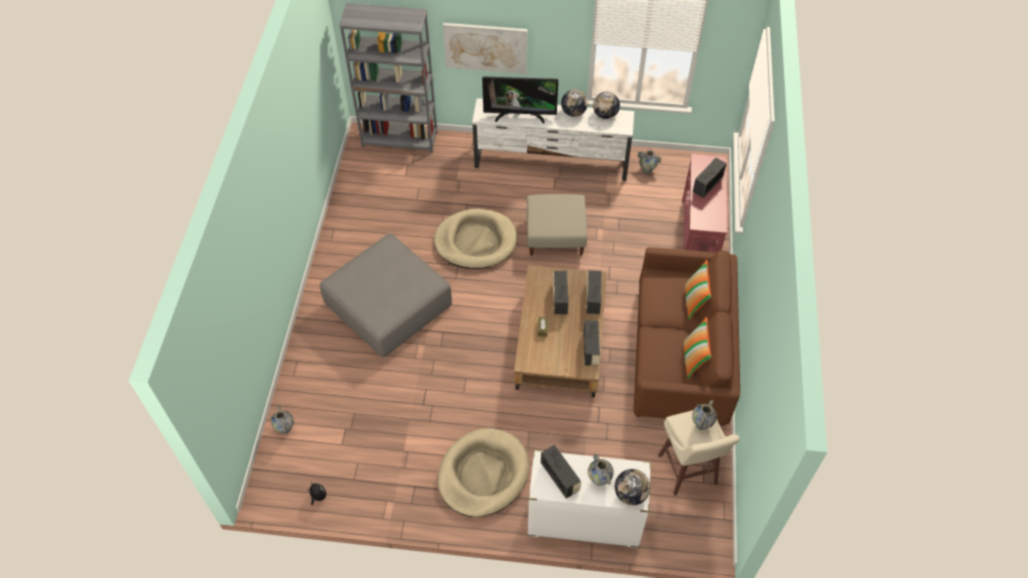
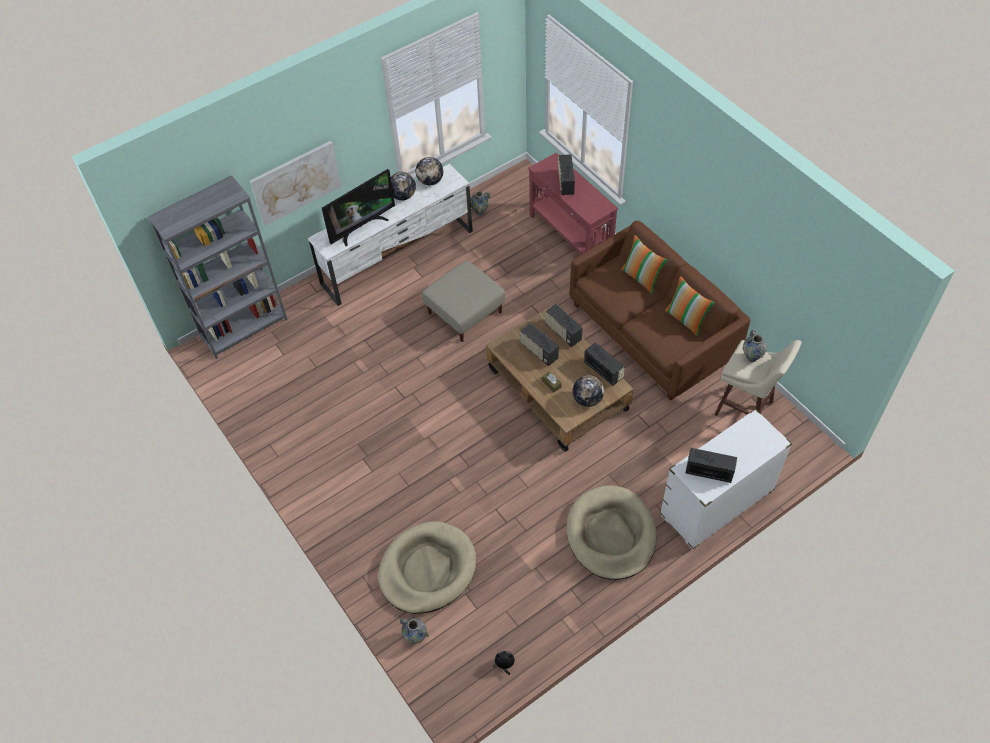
camera: 40 degrees left, 0 degrees up
grey ottoman [320,233,452,357] -> none
beige dog bed [434,208,517,269] -> beige dog bed moved to [378,521,476,614]
vase [588,453,614,486] -> none
globe [615,469,650,505] -> globe moved to [573,375,604,407]

